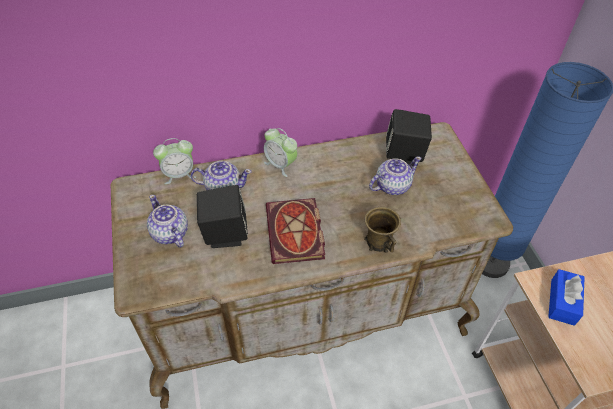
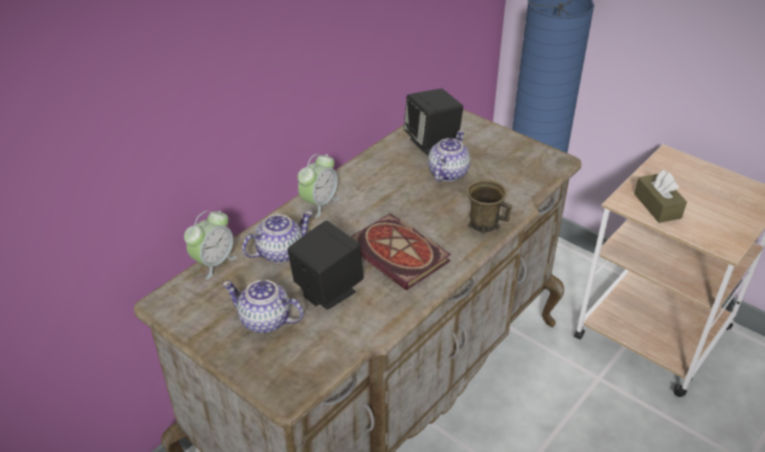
camera: 35 degrees left, 10 degrees down
alarm clock [264,128,297,177] -> alarm clock turned 60 degrees counterclockwise [297,154,340,218]
blue tissue box [548,269,585,326] -> brown tissue box [634,170,687,223]

